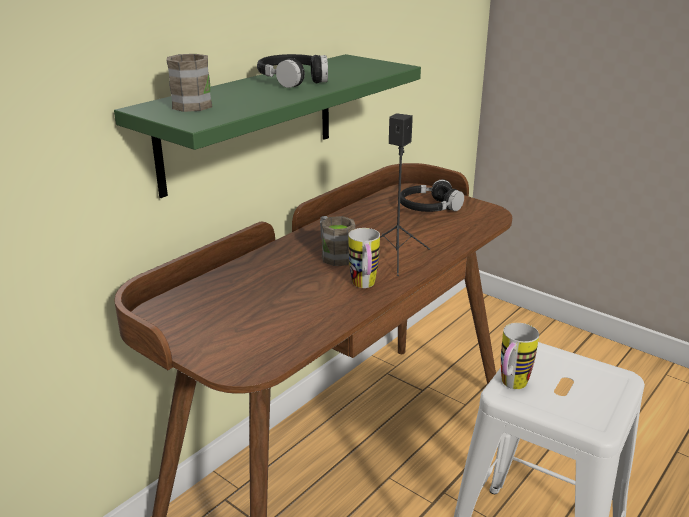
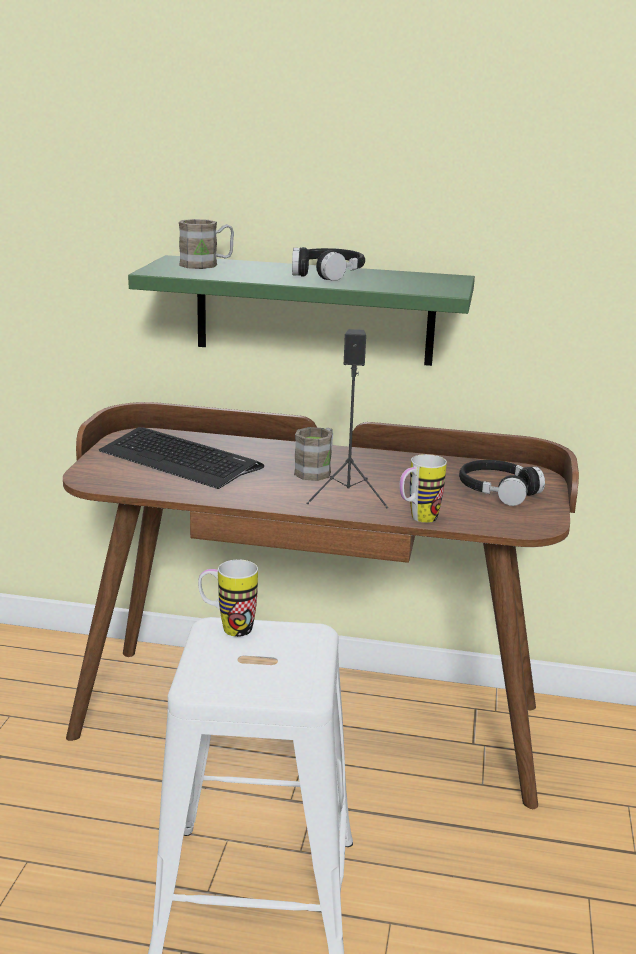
camera: 60 degrees right, 5 degrees down
mug [349,228,380,288] -> mug moved to [400,454,447,523]
none -> keyboard [99,427,264,489]

